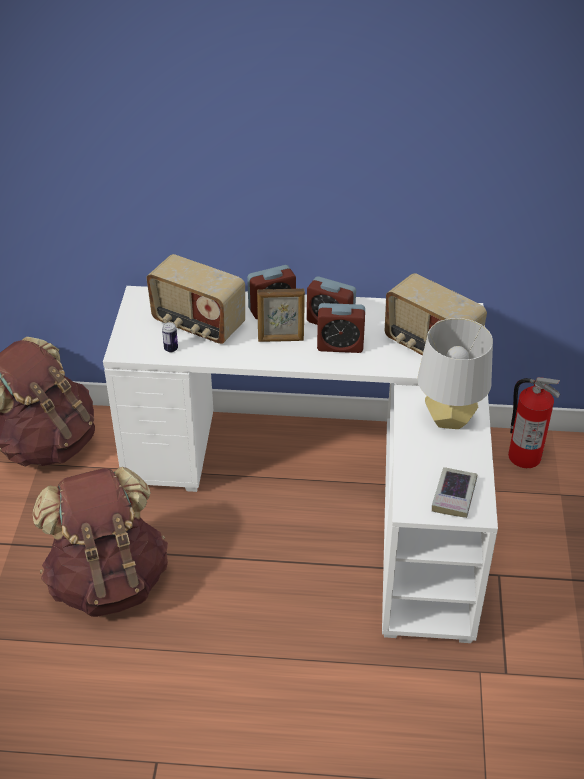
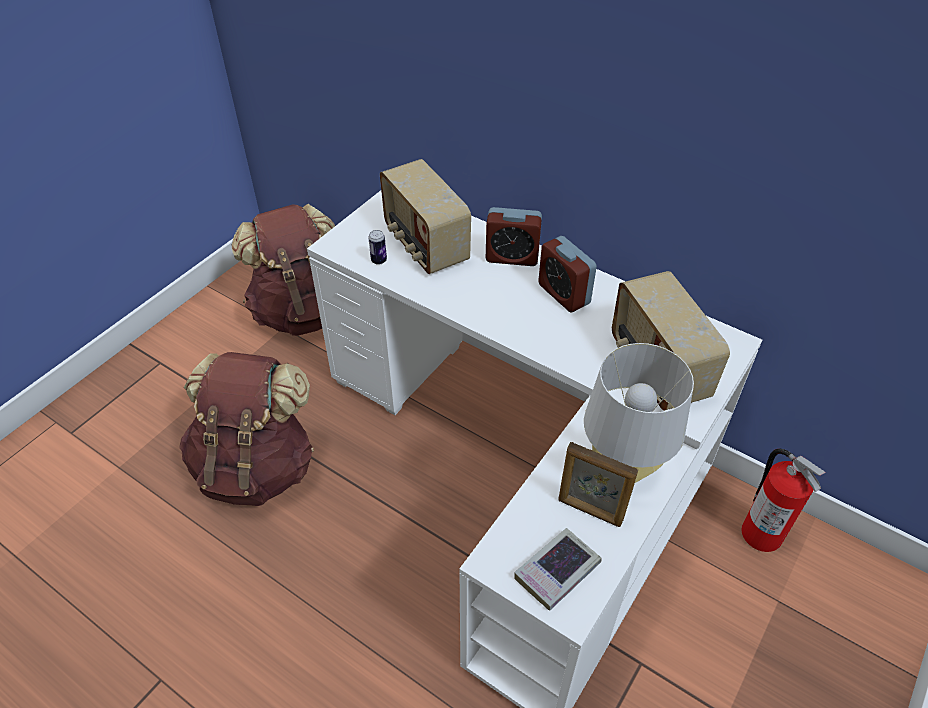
camera: 30 degrees right, 5 degrees up
picture frame [257,288,305,342] -> picture frame moved to [558,442,638,527]
alarm clock [317,303,365,353] -> none

